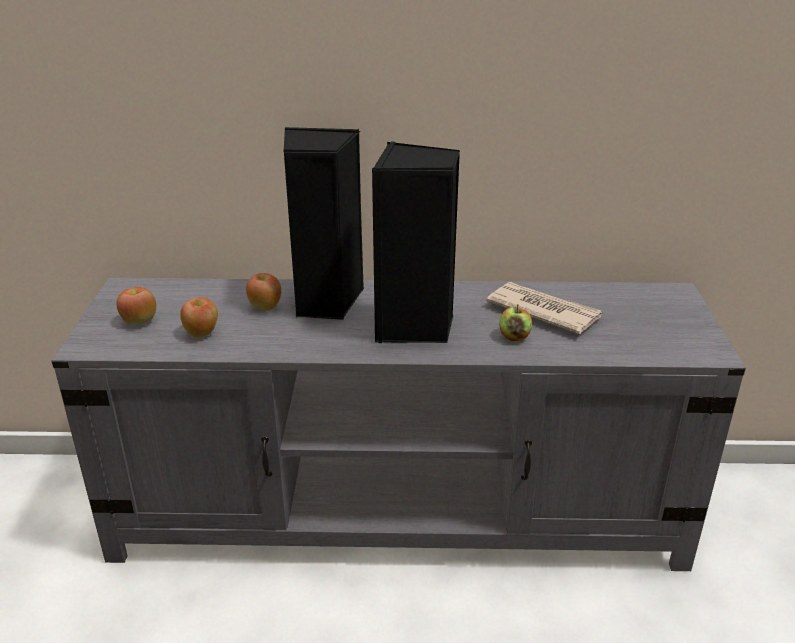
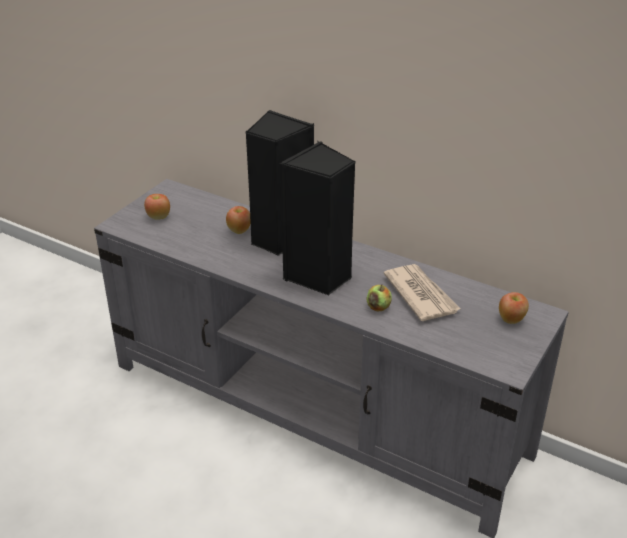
camera: 30 degrees right, 5 degrees up
apple [180,297,218,338] -> apple moved to [499,292,529,324]

